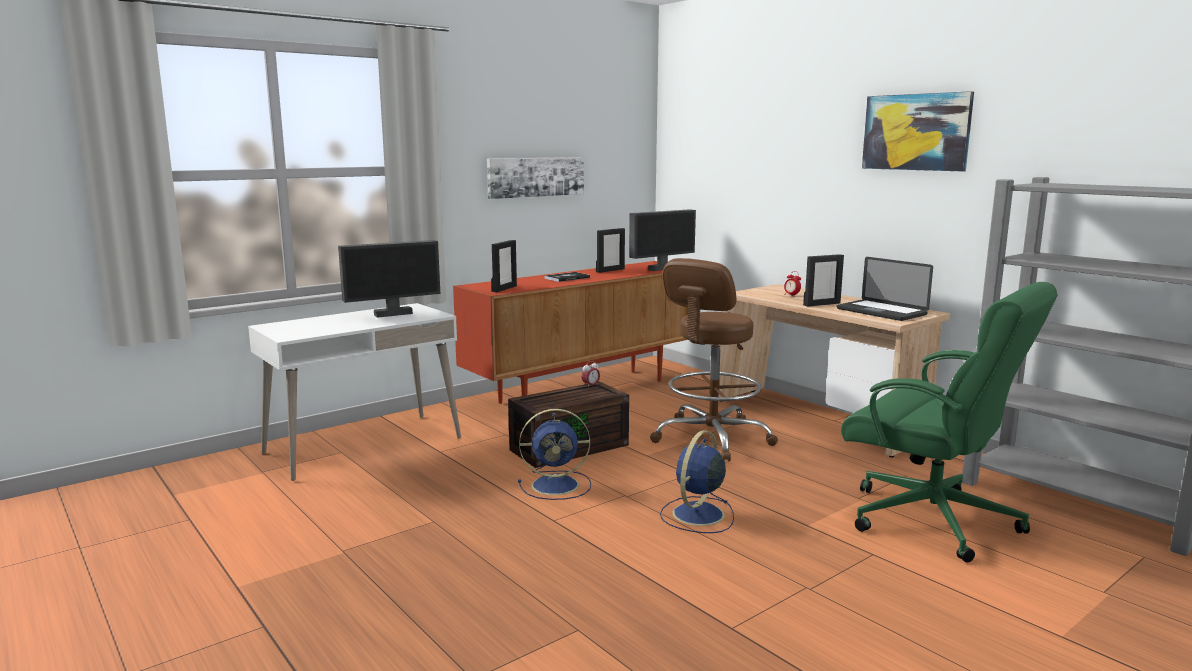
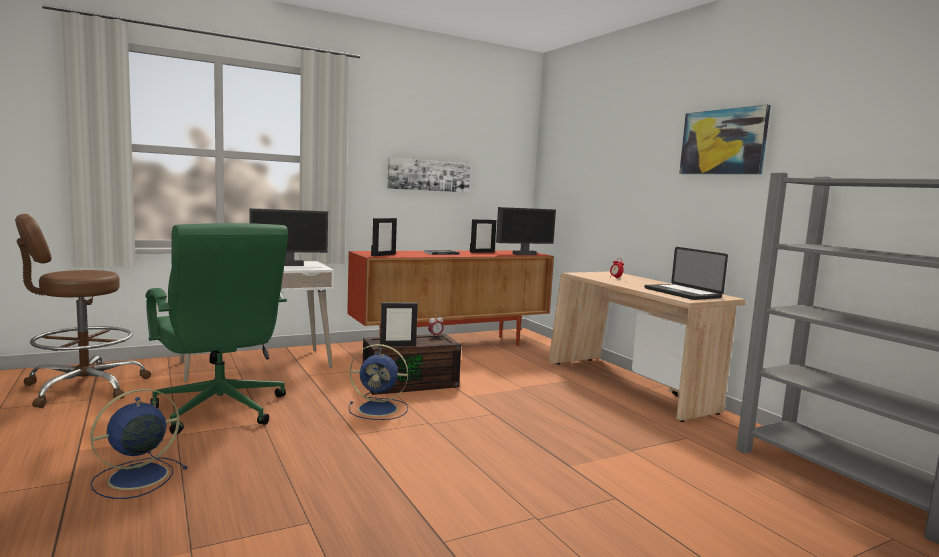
camera: 10 degrees right, 5 degrees down
brown stool [650,258,778,461] -> brown stool moved to [15,214,151,408]
blue fan [660,430,734,533] -> blue fan moved to [90,389,187,499]
picture frame [803,254,844,307] -> picture frame moved to [380,302,418,346]
green office chair [841,282,1058,562] -> green office chair moved to [145,223,288,434]

